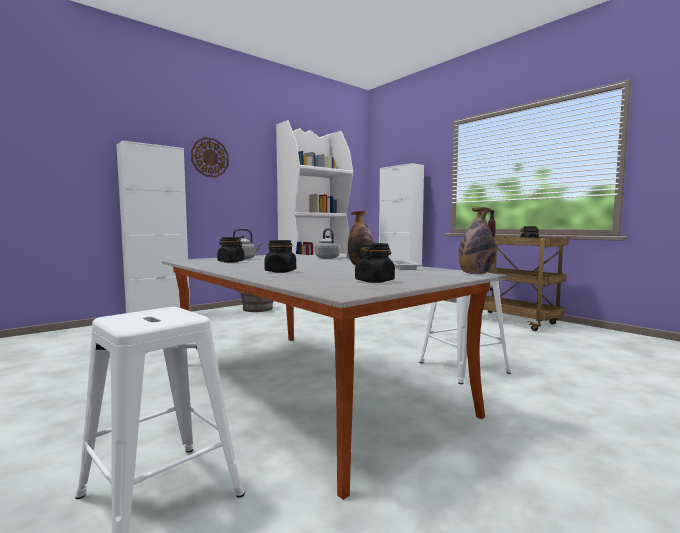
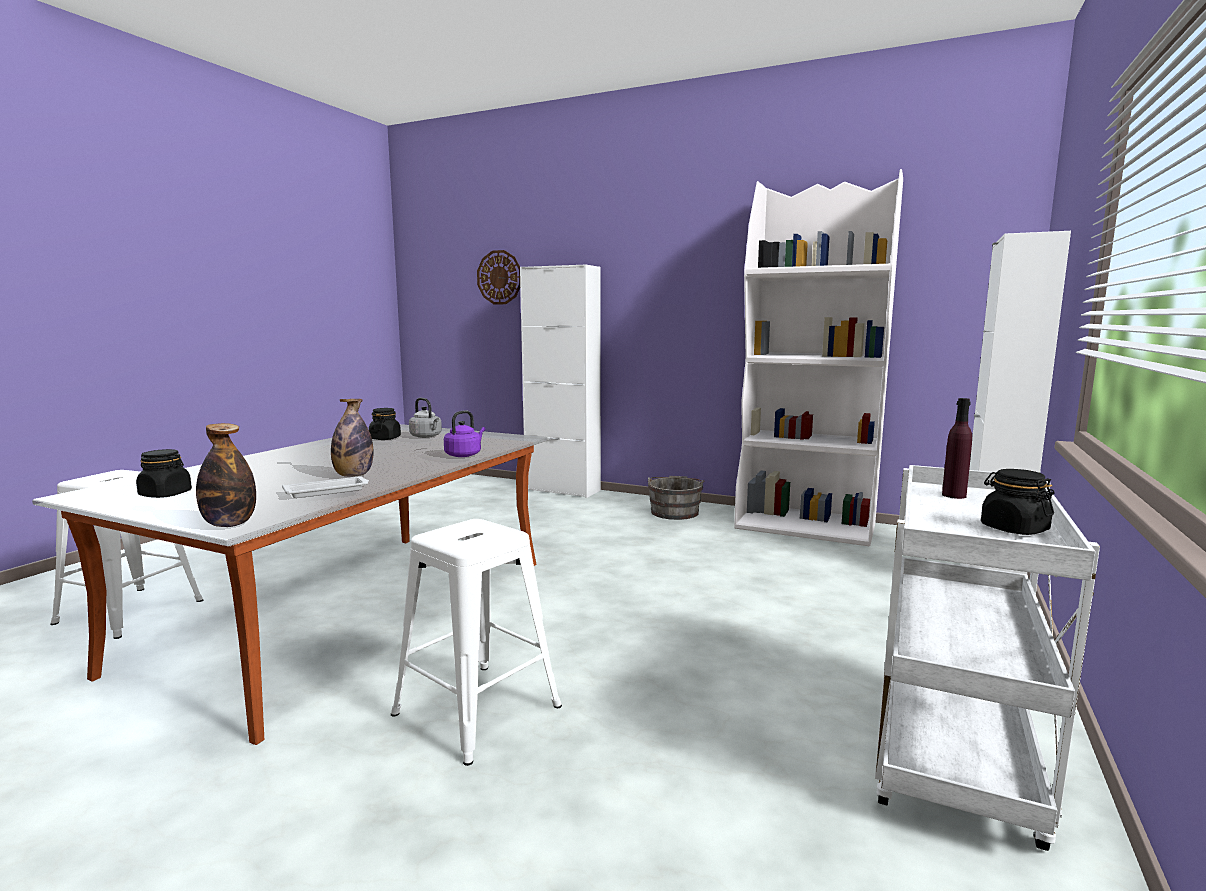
camera: 65 degrees right, 5 degrees up
wall clock [191,137,229,177] -> wall clock moved to [477,250,520,304]
black jar [264,240,296,273] -> none
grey kettle [316,228,340,259] -> purple kettle [444,411,485,457]
brown cart [483,236,569,331] -> white cart [875,465,1100,851]

